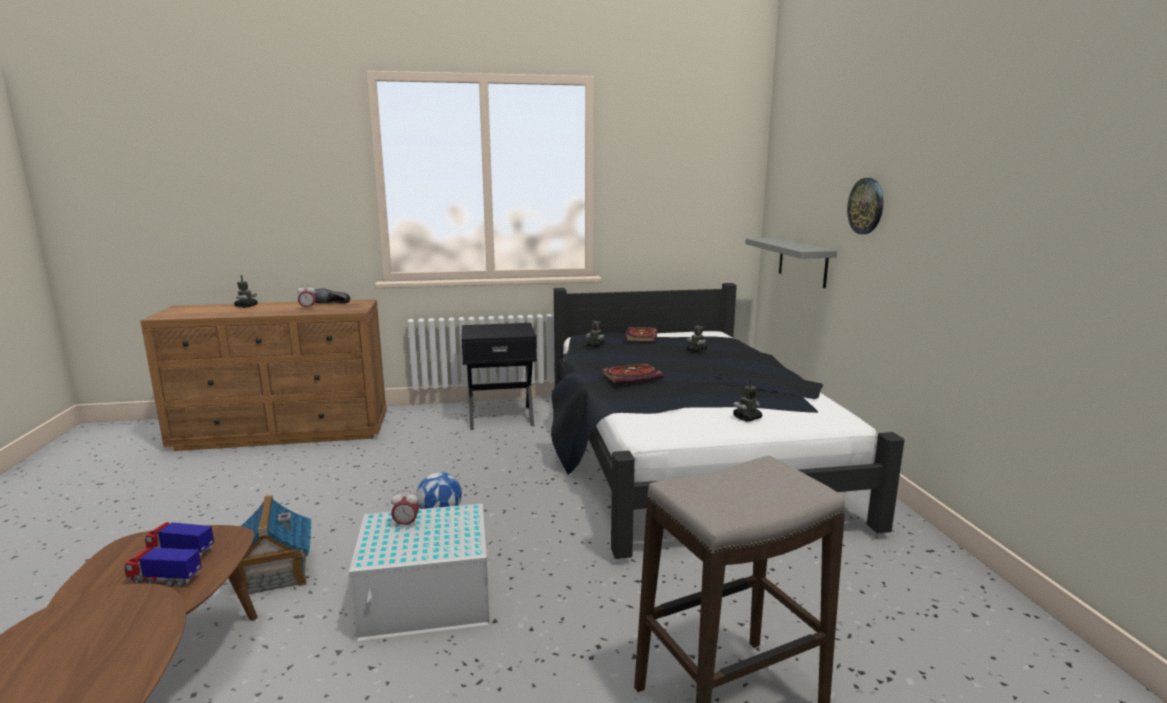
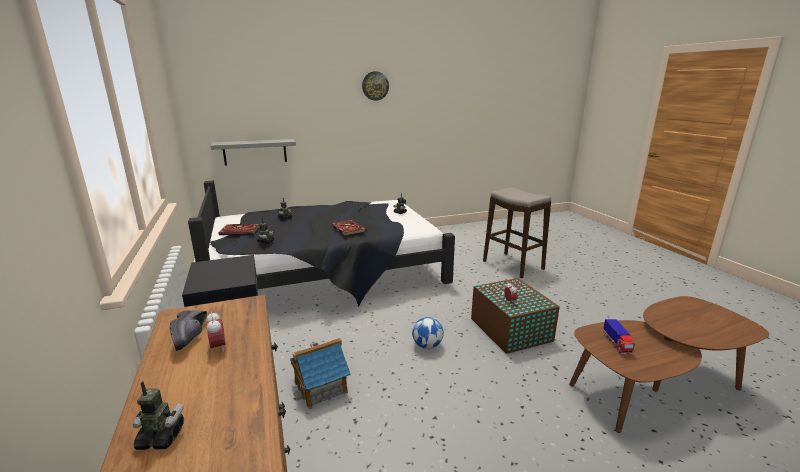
camera: 100 degrees left, 5 degrees up
toy truck [125,548,202,587] -> none
toy house [237,495,311,599] -> toy house moved to [290,338,351,408]
white storage box [349,504,490,641] -> brown storage box [471,278,560,354]
wall clock [847,178,883,234] -> wall clock moved to [362,71,389,101]

